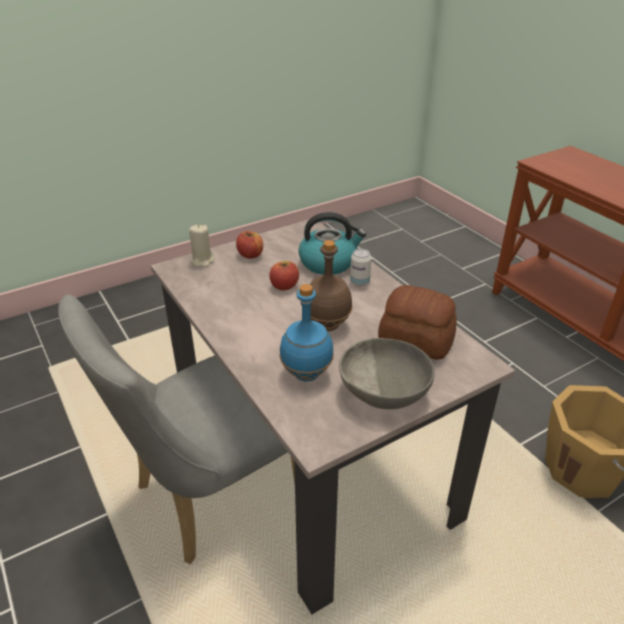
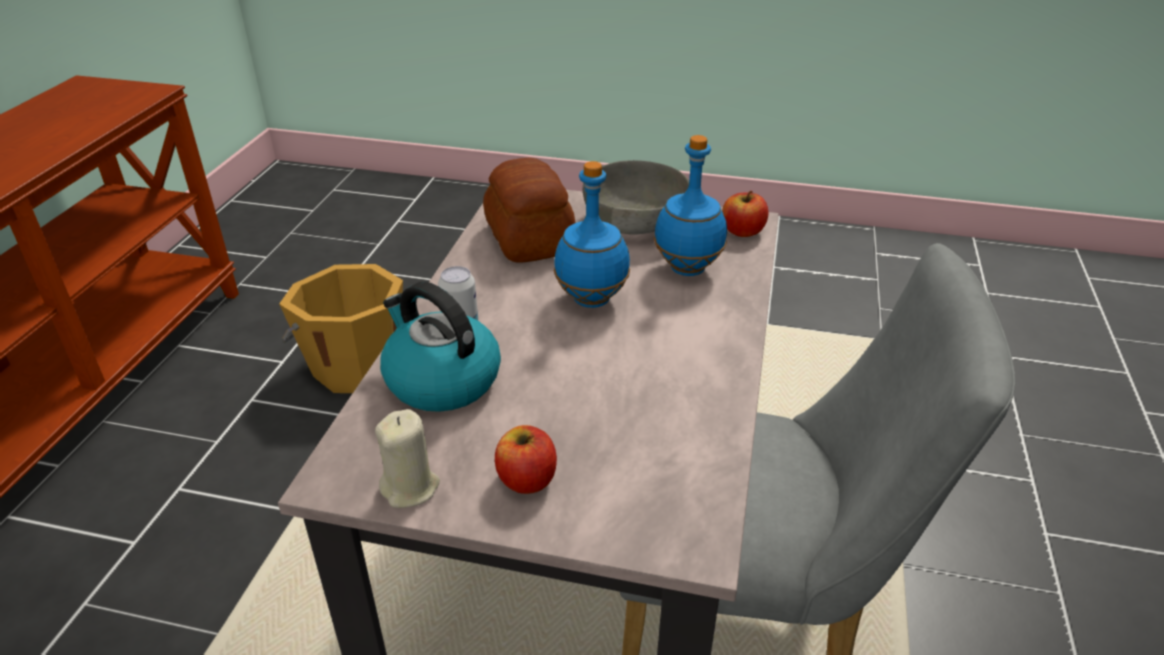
camera: 135 degrees left, 0 degrees up
beige candle [189,224,215,267] -> beige candle moved to [375,409,440,508]
apple [269,261,299,290] -> apple moved to [722,190,769,237]
brown bottle [310,240,352,331] -> blue bottle [554,161,630,308]

